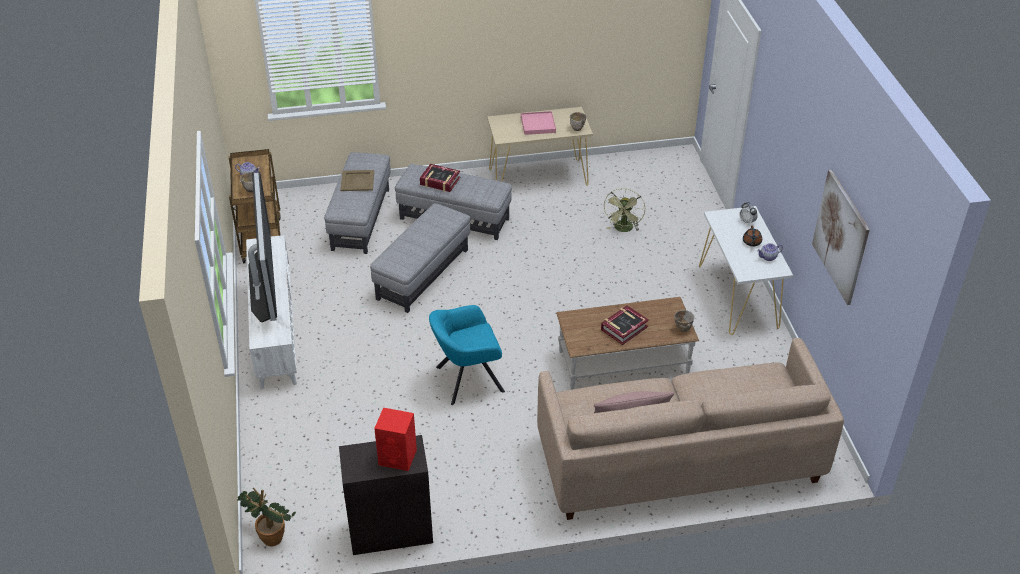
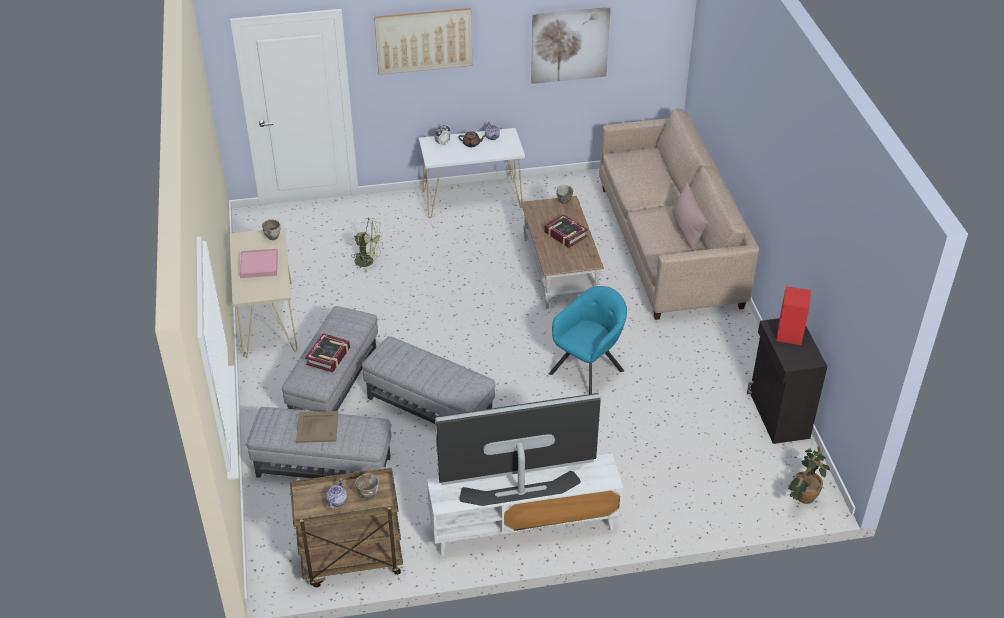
camera: 90 degrees left, 0 degrees up
turquoise armchair [429,305,505,405] -> turquoise armchair turned 120 degrees counterclockwise [548,286,627,394]
none -> picture [374,8,472,75]

